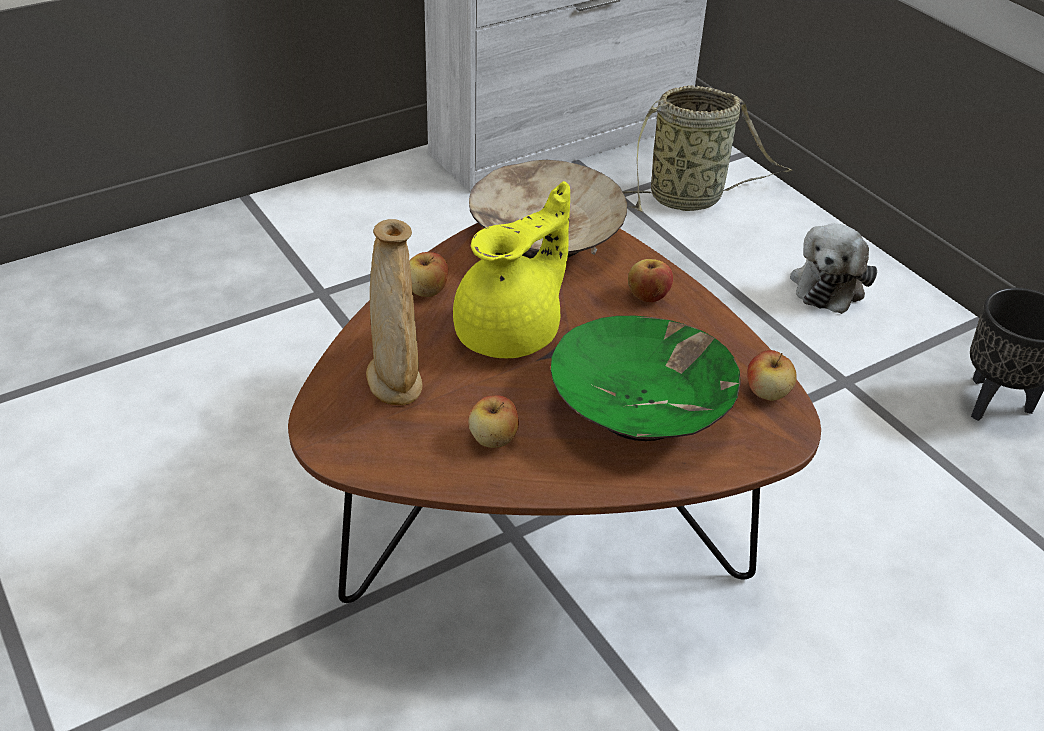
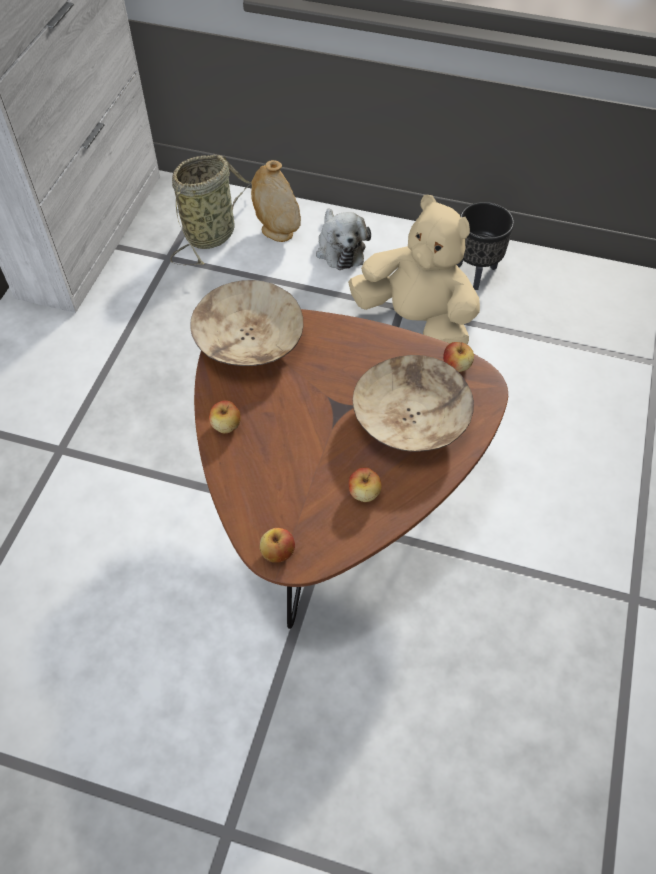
camera: 40 degrees left, 15 degrees up
beige vase [366,219,423,405] -> beige vase moved to [251,160,301,242]
yellow teapot [453,181,570,358] -> none
green bowl [551,316,741,441] -> beige bowl [353,355,474,452]
apple [628,259,673,302] -> apple moved to [259,528,295,563]
none -> beige plush toy [348,195,480,345]

